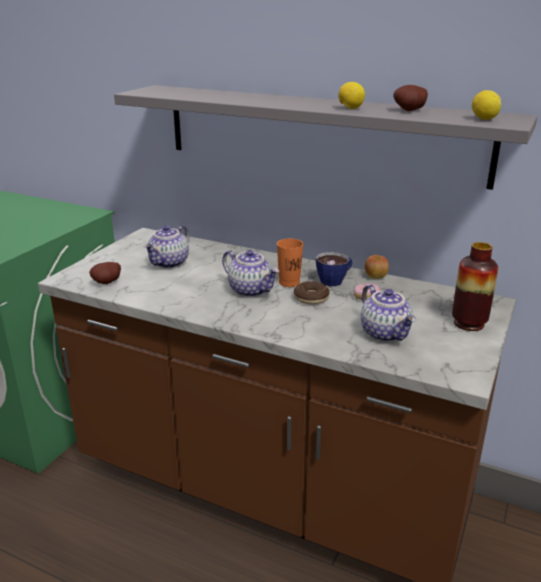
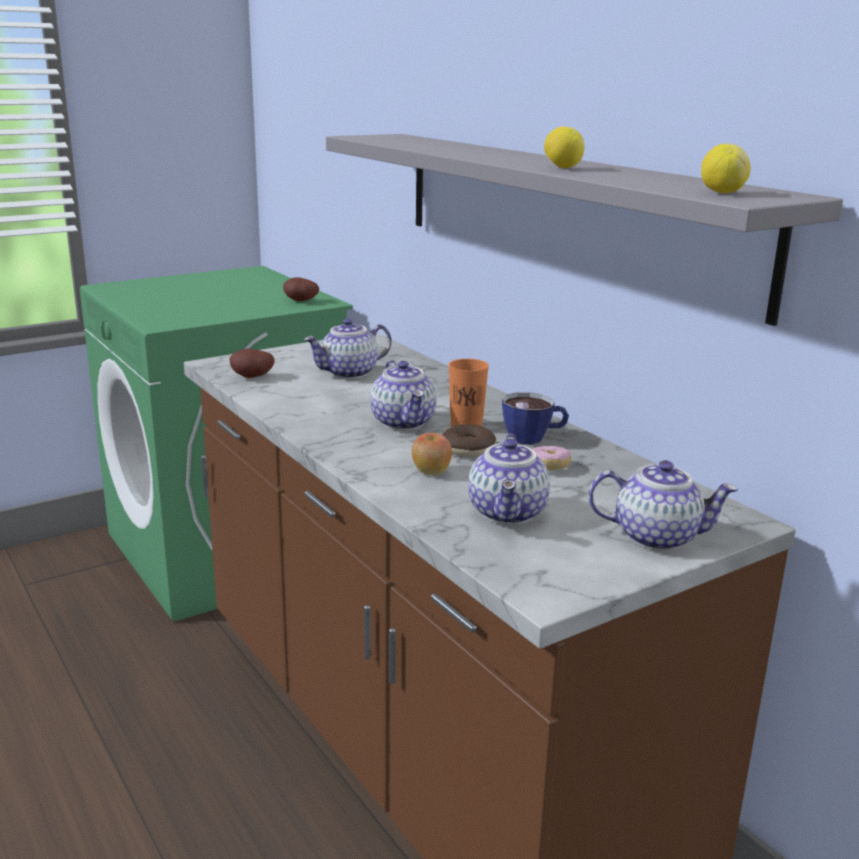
camera: 30 degrees right, 5 degrees down
apple [365,255,389,279] -> apple moved to [412,433,452,476]
potato [393,85,428,111] -> potato moved to [283,277,319,301]
vase [452,242,498,331] -> teapot [588,460,738,551]

